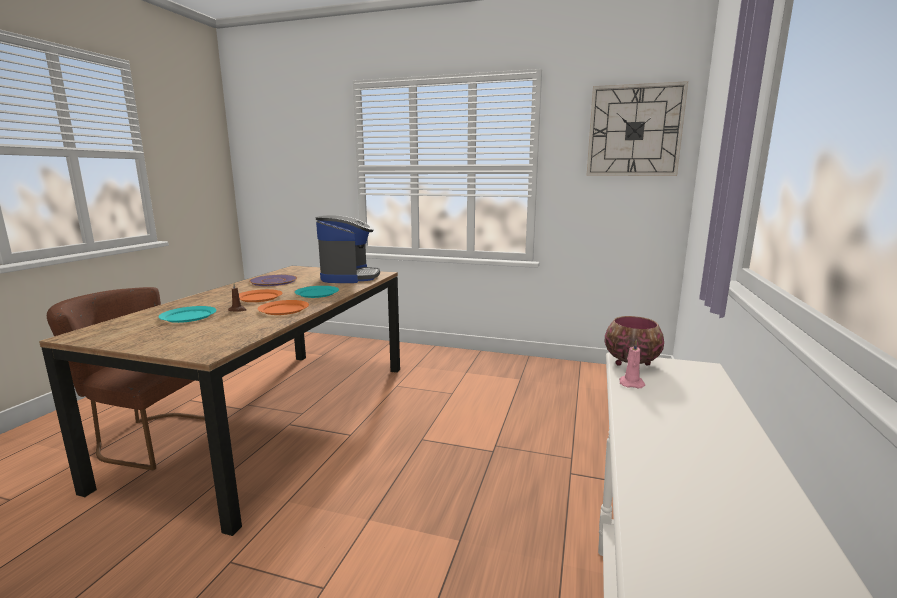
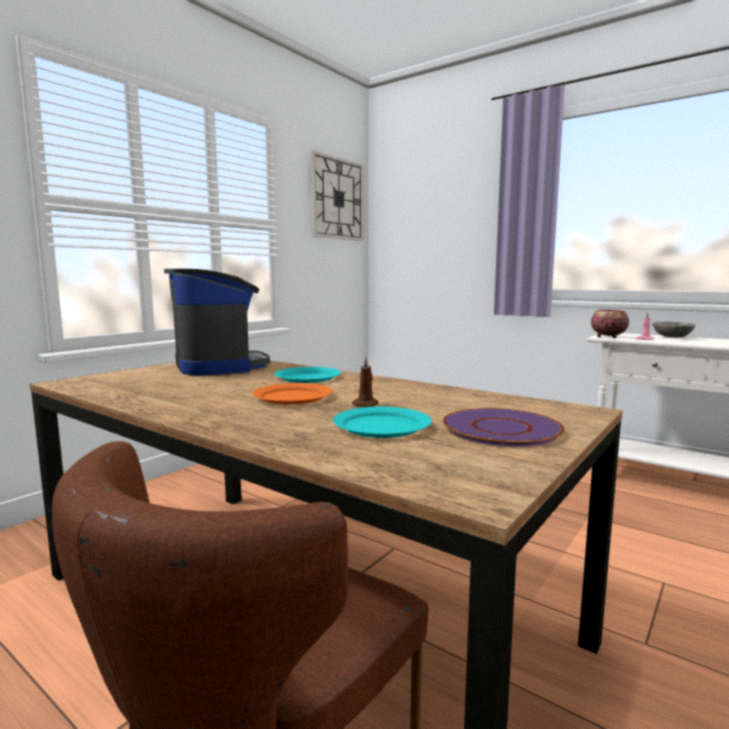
camera: 70 degrees left, 5 degrees down
purple plate [249,275,297,286] -> purple plate moved to [443,408,565,447]
orange plate [257,300,309,315] -> none
coffee machine [316,215,380,283] -> coffee machine turned 45 degrees clockwise [164,269,270,375]
none -> grey bowl [652,322,695,338]

